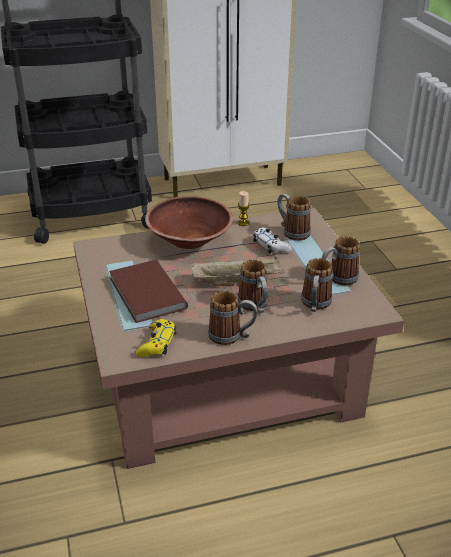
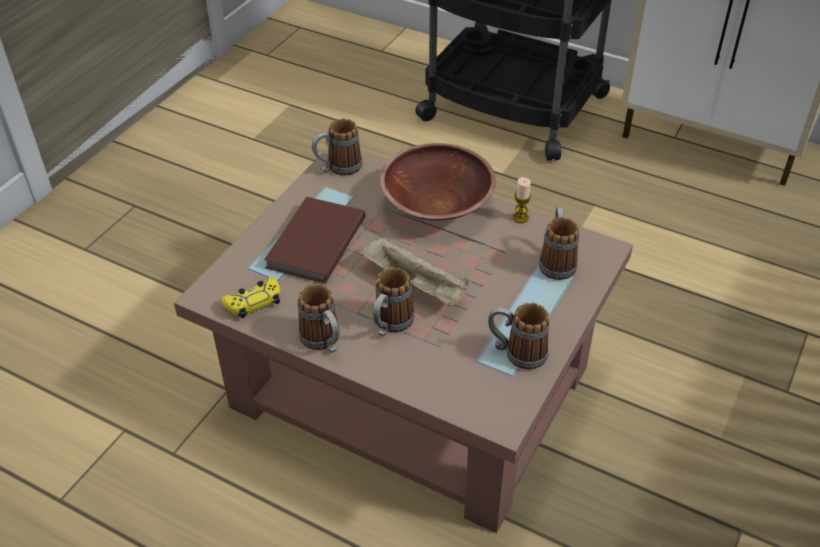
camera: 45 degrees right, 10 degrees up
white game controller [253,227,292,254] -> none
mug [301,258,333,312] -> mug moved to [312,118,362,176]

